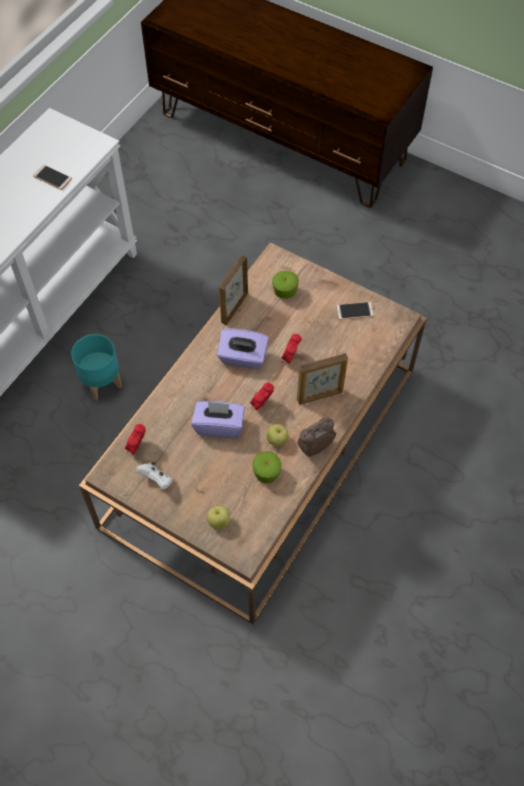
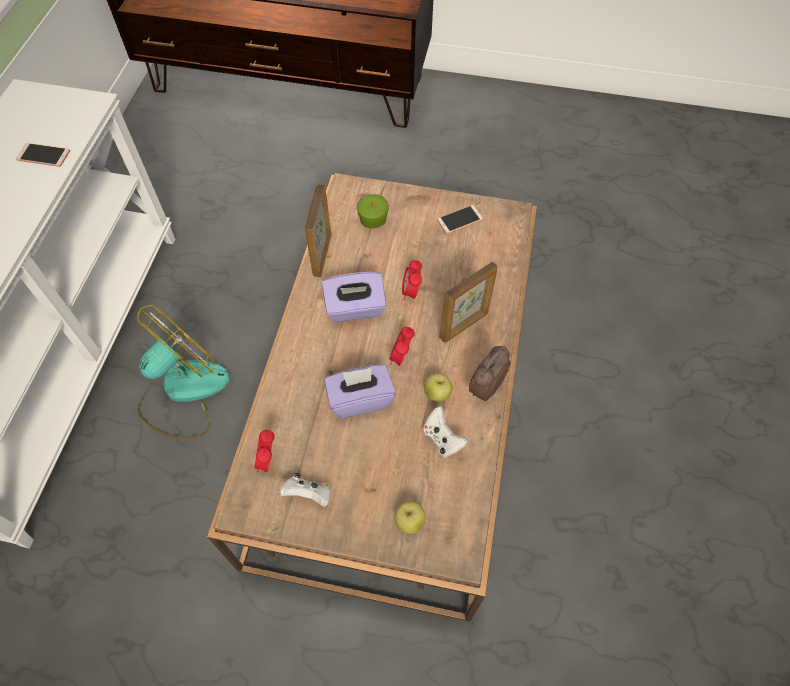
camera: 20 degrees left, 0 degrees up
turquoise planter [71,334,122,400] -> fan [136,304,230,438]
apple [252,451,282,483] -> white game controller [423,406,468,458]

